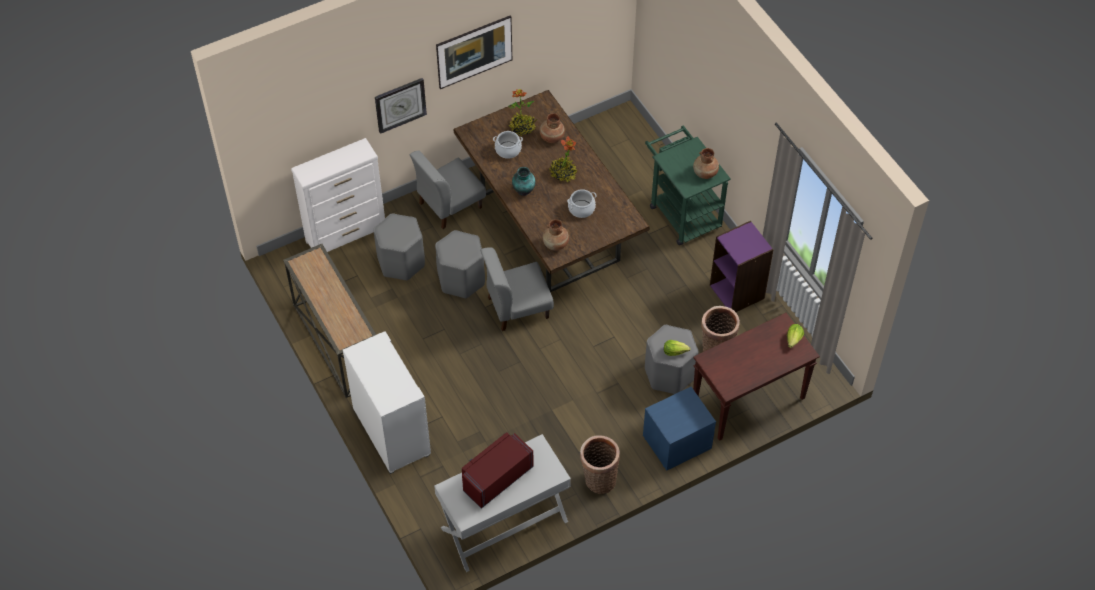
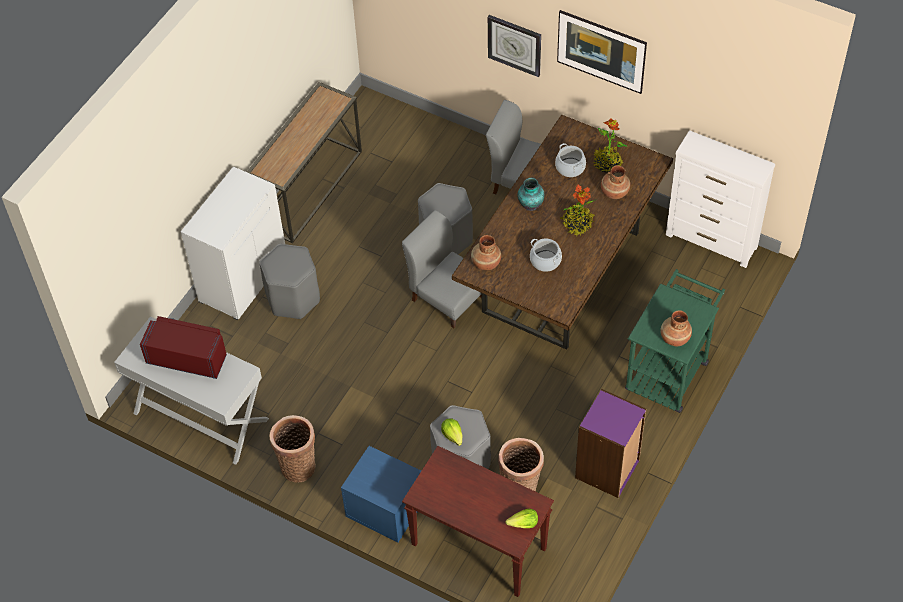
camera: 60 degrees right, 0 degrees up
white dresser [291,138,385,252] -> white dresser moved to [666,130,775,268]
grey stool [373,213,425,280] -> grey stool moved to [259,244,320,319]

